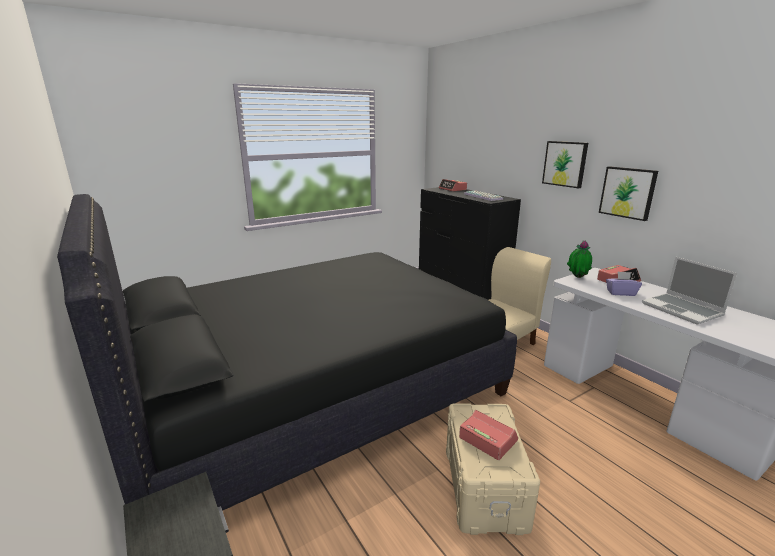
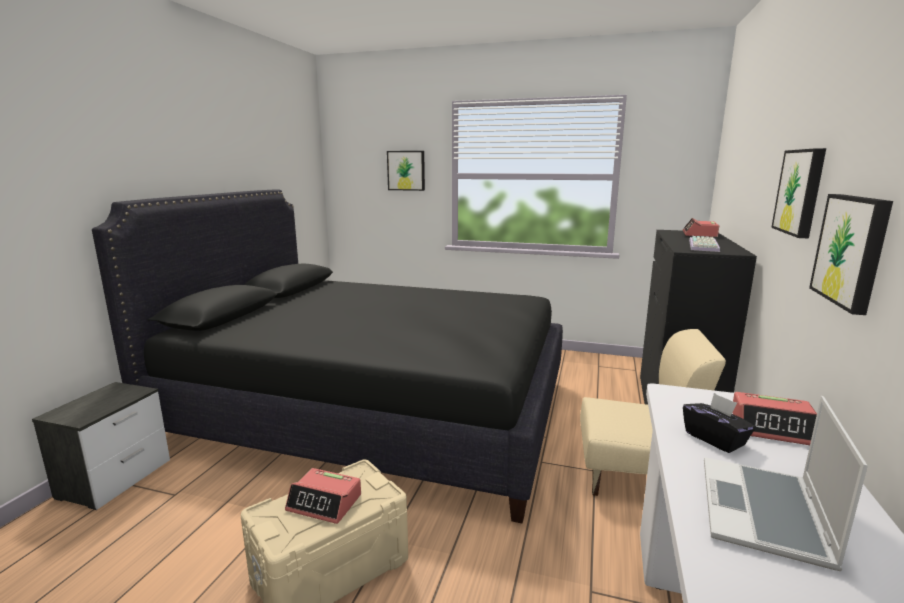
camera: 50 degrees right, 5 degrees down
alarm clock [459,410,518,460] -> alarm clock turned 105 degrees clockwise [285,468,361,524]
potted plant [567,240,592,278] -> none
purple tissue box [606,272,642,296] -> black tissue box [683,393,756,453]
none -> picture [387,151,425,191]

